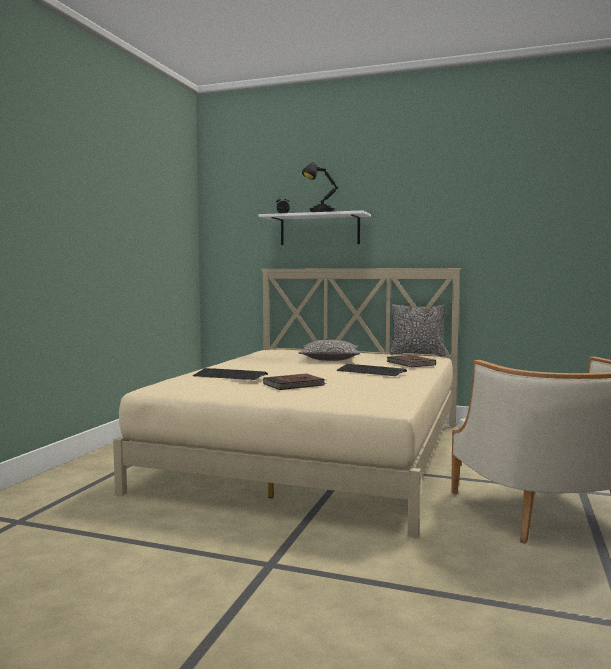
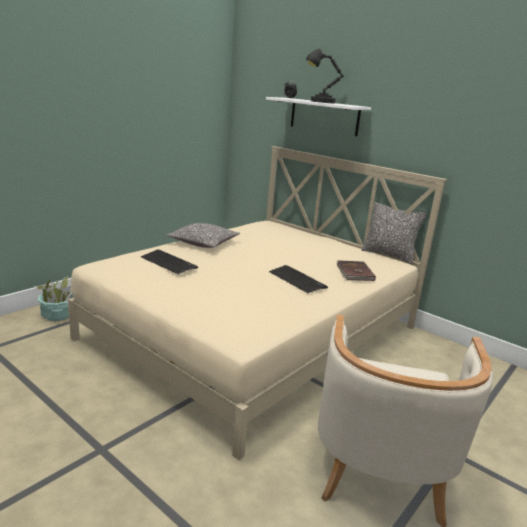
camera: 20 degrees right, 15 degrees up
brown book [263,373,327,390] -> none
pillow [298,340,360,361] -> pillow moved to [166,223,240,248]
none -> potted plant [34,276,73,321]

